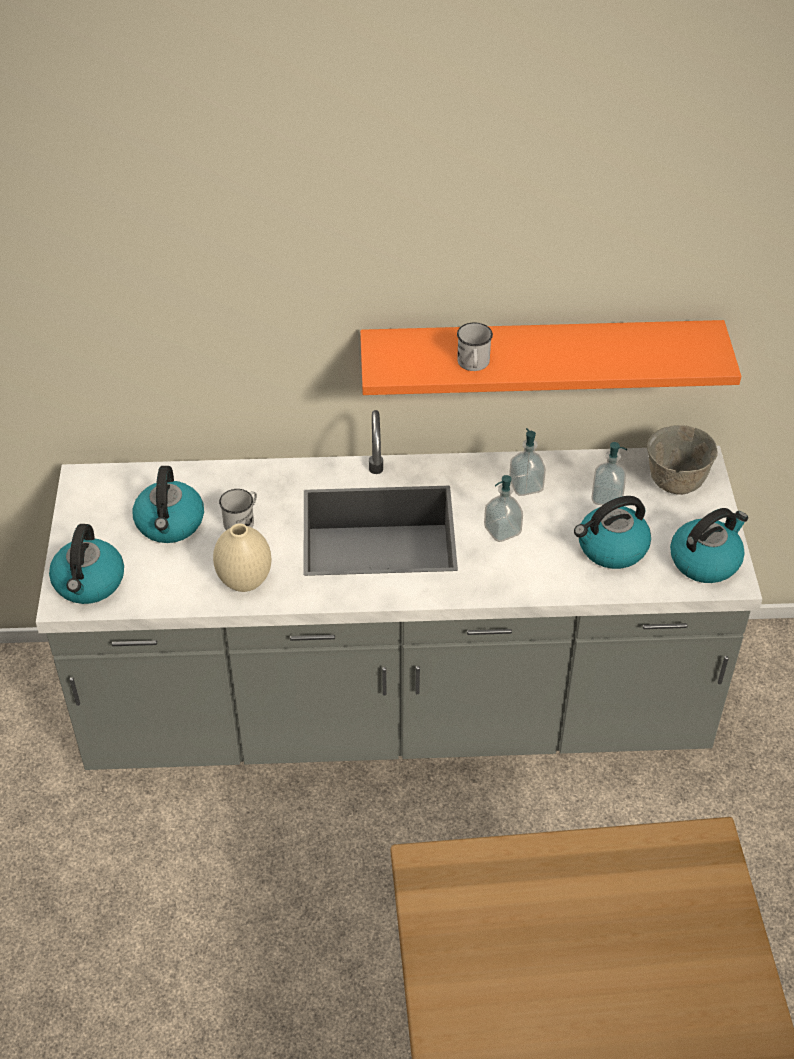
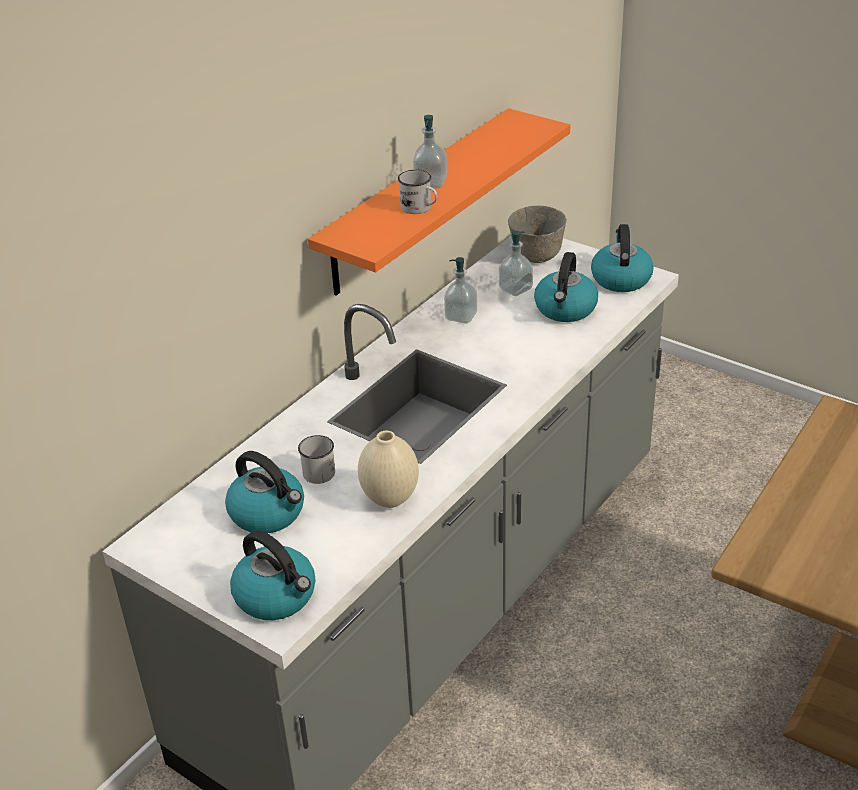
camera: 50 degrees left, 10 degrees down
soap dispenser [484,475,523,542] -> soap dispenser moved to [413,115,447,188]

